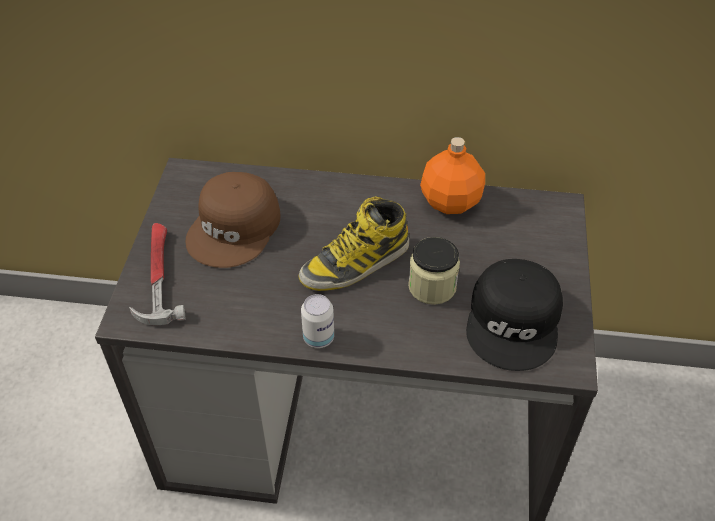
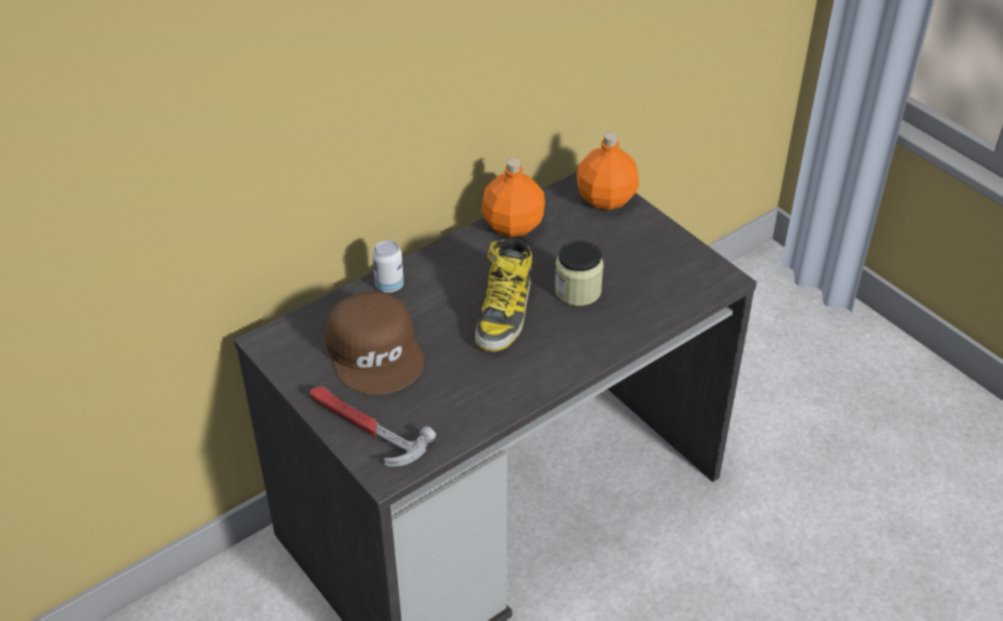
camera: 45 degrees left, 5 degrees down
can [301,294,334,348] -> can moved to [372,240,404,293]
black cap [466,259,563,371] -> none
none -> orange bottle [576,132,639,210]

